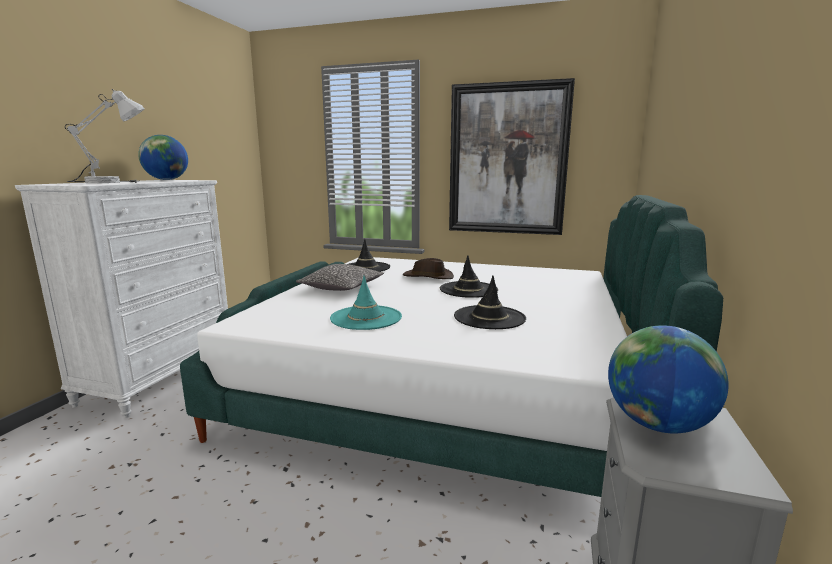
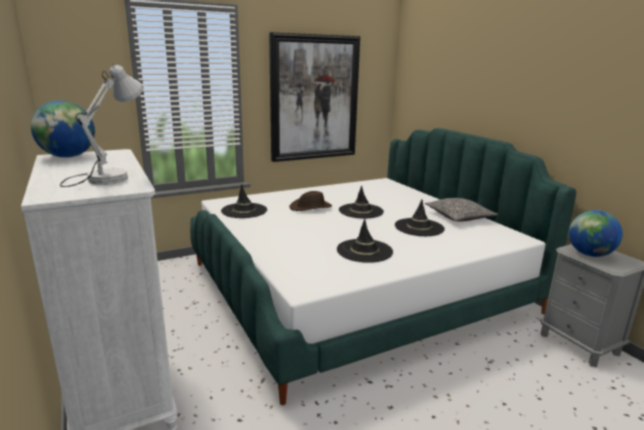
camera: 45 degrees left, 5 degrees up
pillow [296,264,384,291] -> pillow moved to [425,198,498,222]
turquoise hat [330,276,402,330] -> black hat [337,219,393,263]

